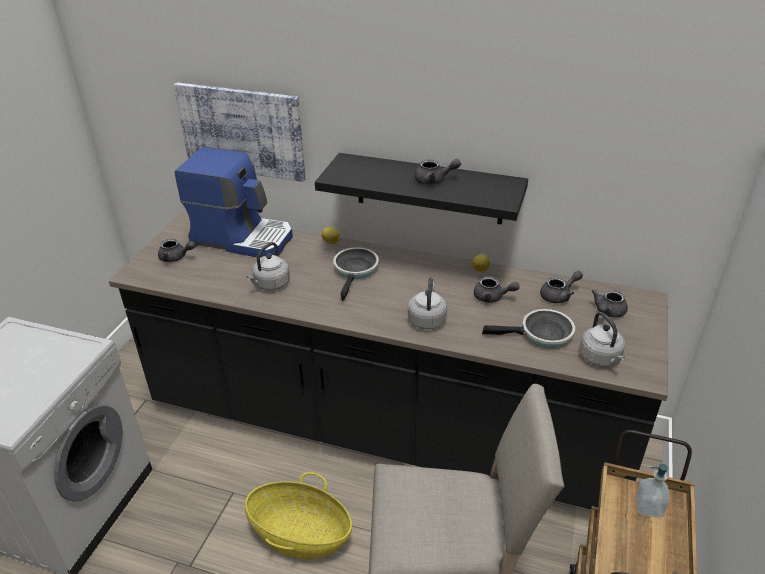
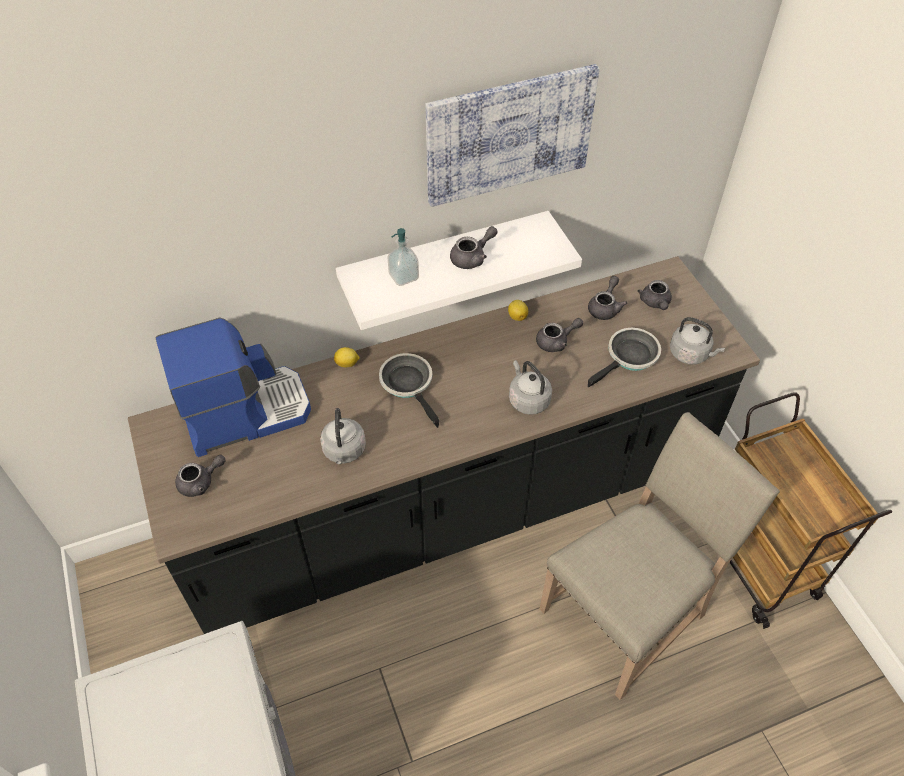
camera: 40 degrees left, 15 degrees up
picture [173,82,305,182] -> picture moved to [425,64,600,207]
basket [245,472,352,559] -> none
black shelf [315,153,528,225] -> white shelf [336,211,582,330]
soap dispenser [635,464,670,518] -> soap dispenser moved to [388,228,419,286]

